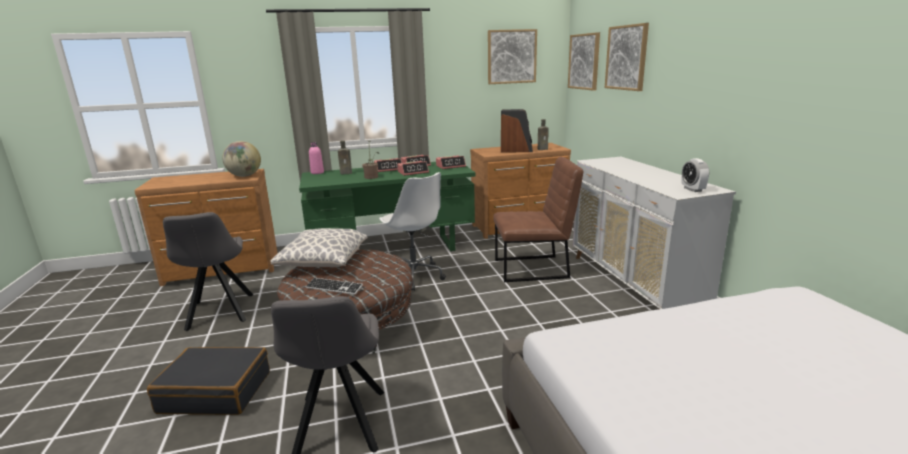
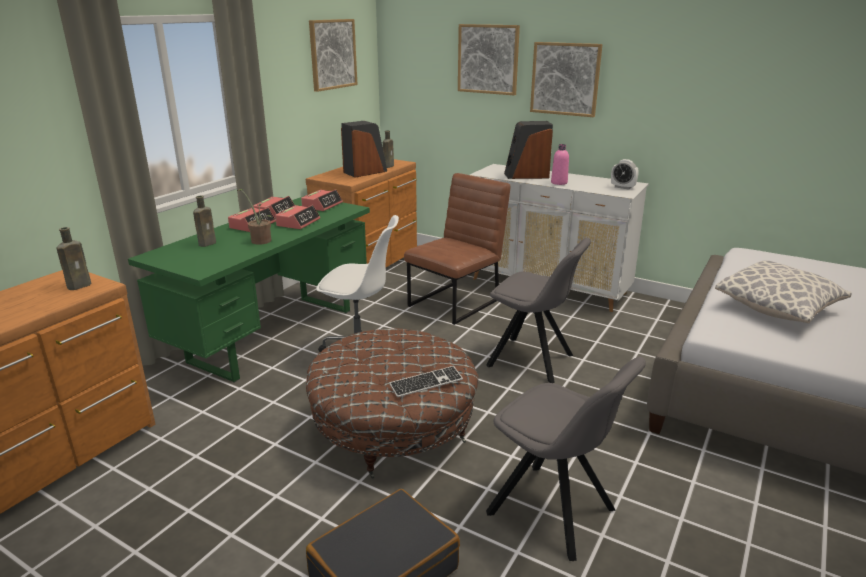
camera: 45 degrees left, 5 degrees up
grey chair [163,212,253,331] -> grey chair moved to [486,238,591,383]
globe [222,141,261,177] -> brown bottle [57,227,91,290]
pillow [270,228,368,267] -> pillow moved to [715,260,852,323]
pink bottle [309,142,324,174] -> pink bottle moved to [551,144,569,185]
picture [568,32,600,91] -> picture moved to [530,42,603,117]
none -> speaker [504,121,553,179]

